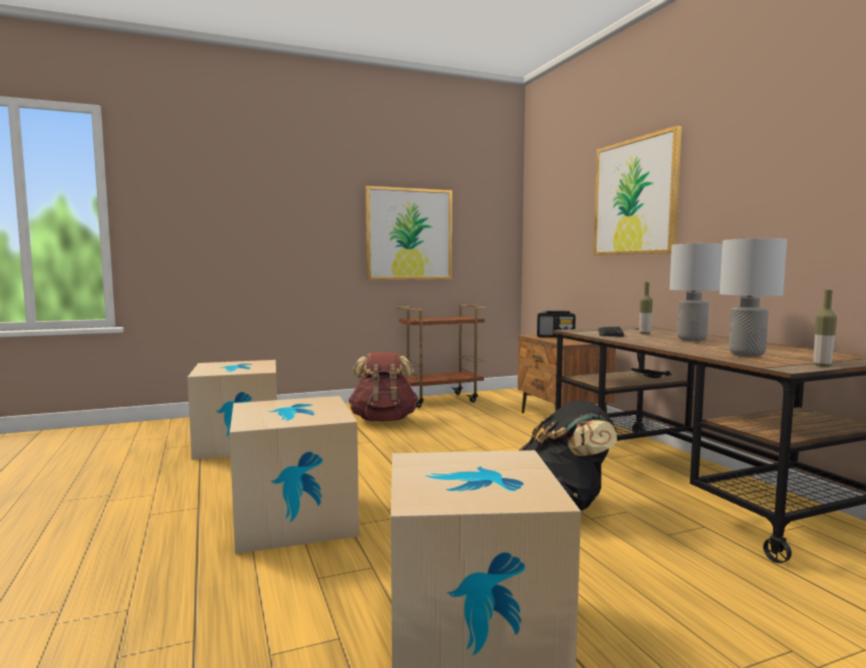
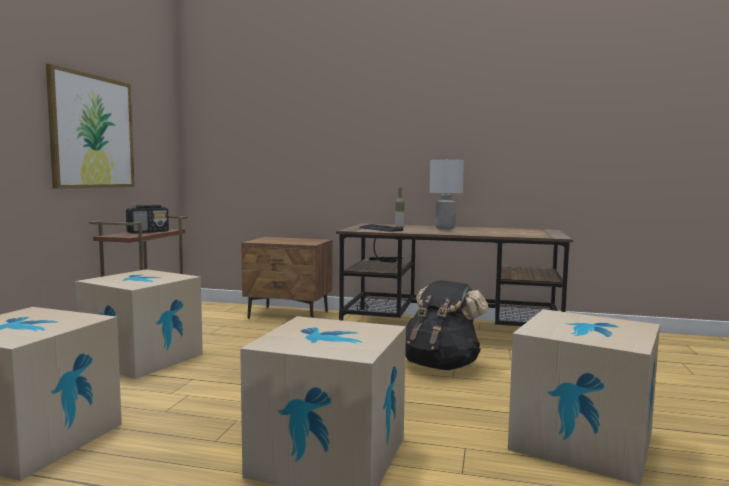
camera: 55 degrees left, 0 degrees up
brown backpack [348,352,418,421] -> cardboard box [75,269,203,379]
radio [537,311,576,338] -> radio moved to [126,205,169,234]
picture [593,126,682,255] -> none
grey table lamp [720,238,787,357] -> none
bottle [813,290,837,367] -> none

